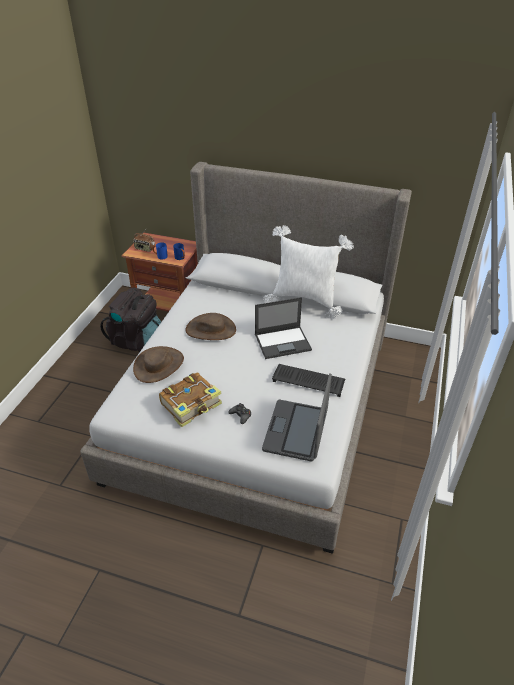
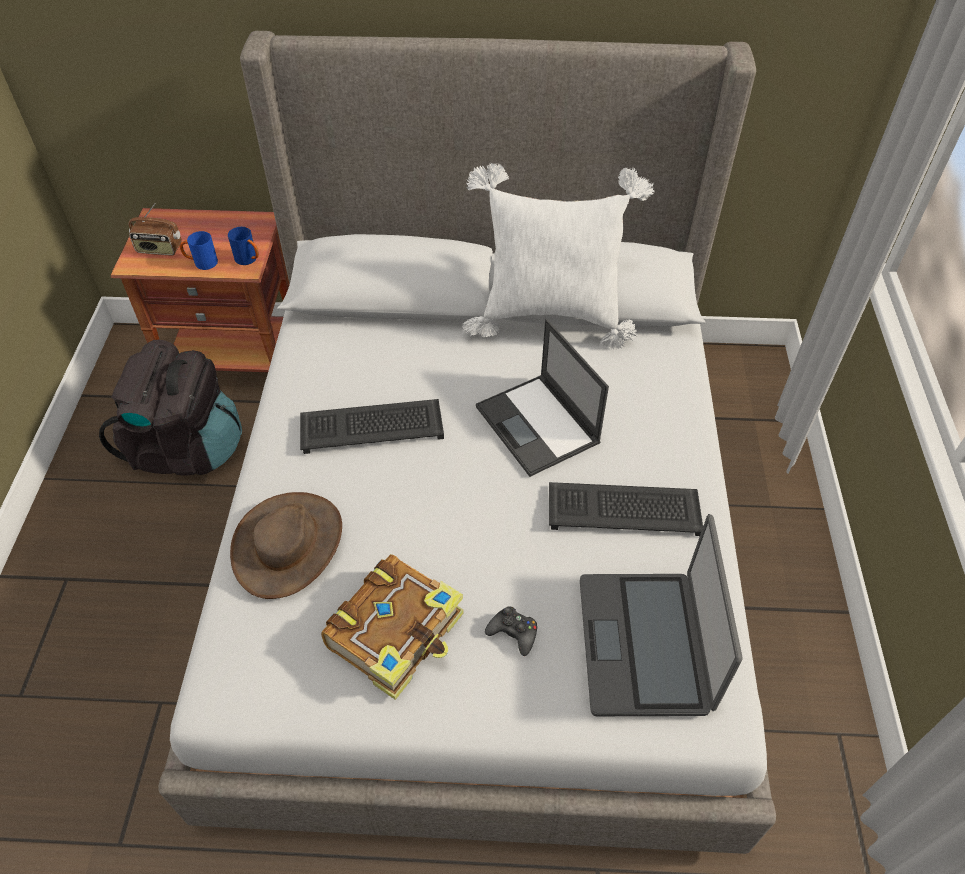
camera: 15 degrees left, 10 degrees up
brown hat [185,313,236,340] -> keyboard [300,399,444,454]
laptop [255,297,312,359] -> laptop turned 90 degrees clockwise [476,319,609,477]

